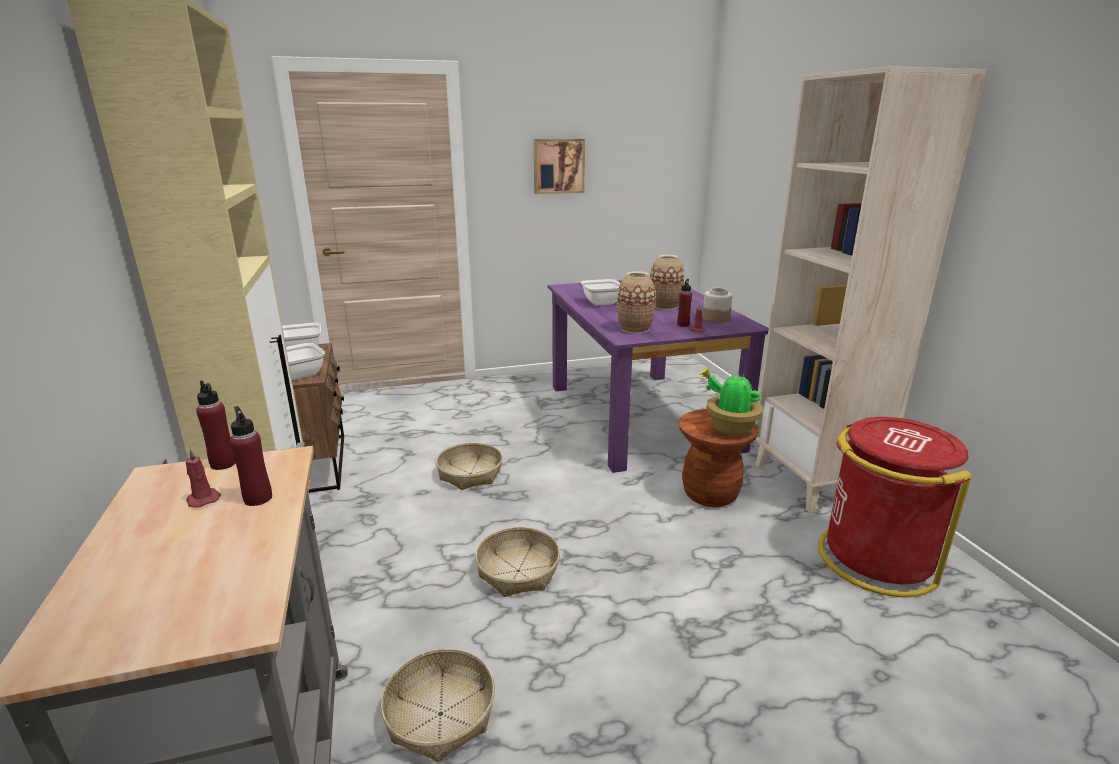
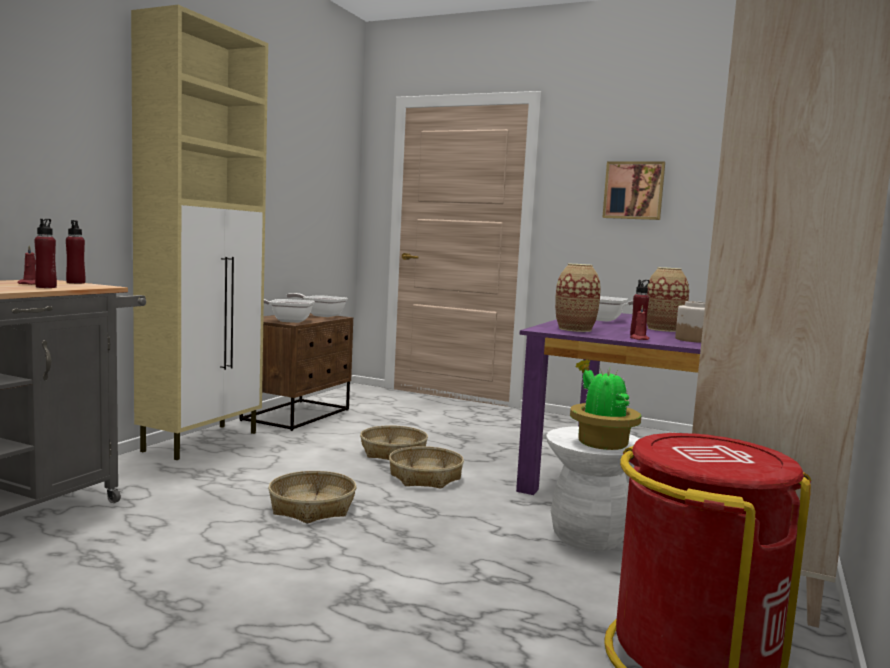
camera: 40 degrees right, 15 degrees down
basket [380,648,495,762] -> basket moved to [389,446,464,489]
brown stool [679,409,759,507] -> white stool [546,426,640,551]

